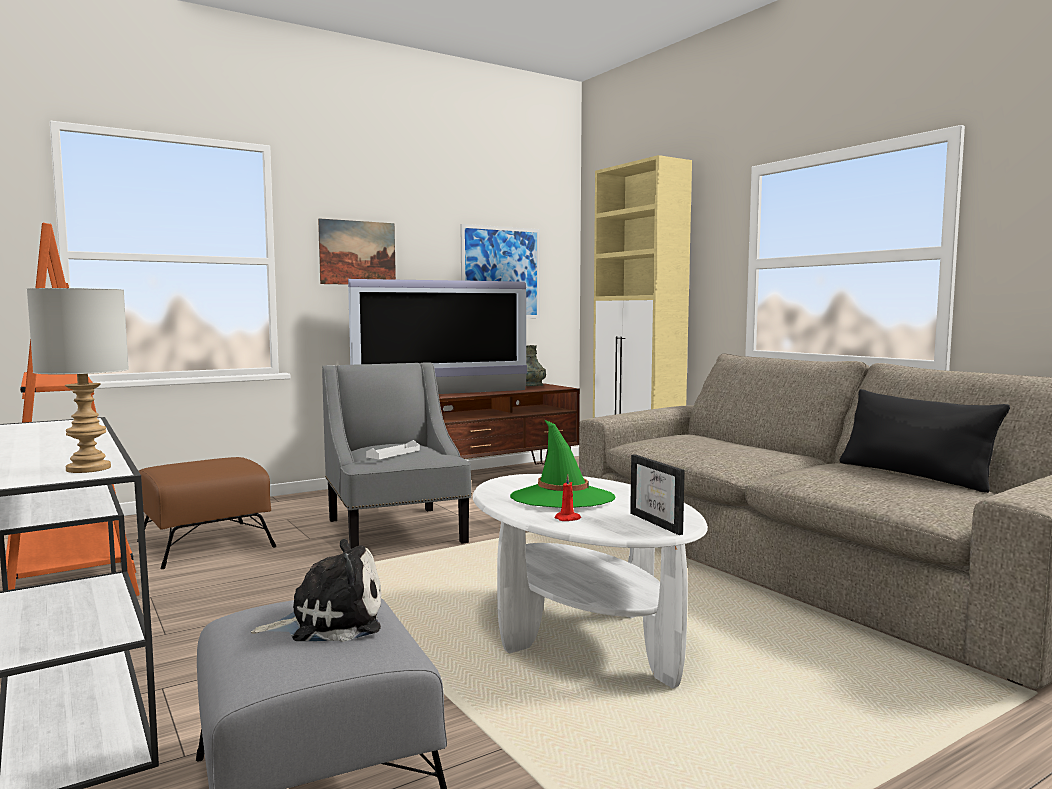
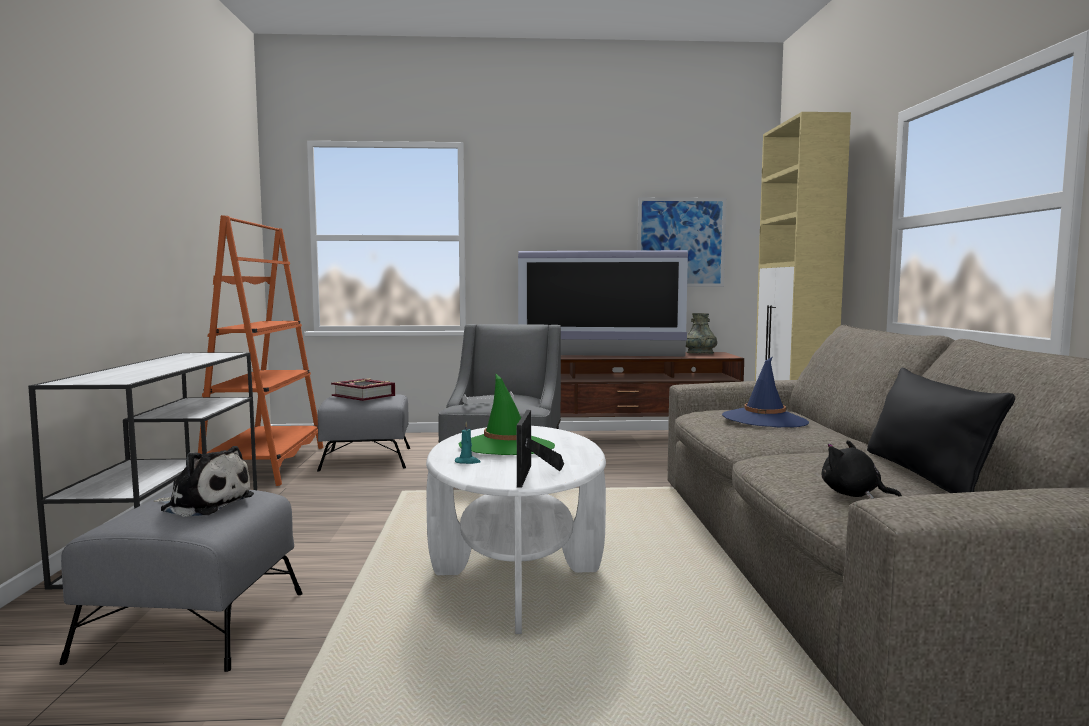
camera: 30 degrees right, 0 degrees up
grey table lamp [27,288,129,473] -> none
brown ottoman [137,457,277,569] -> grey ottoman [317,394,410,472]
picture [318,218,396,285] -> none
red candle [555,475,581,521] -> turquoise candle [455,421,480,464]
none -> book [331,379,395,401]
none -> blue hat [722,357,809,427]
none -> black plush toy [822,440,902,499]

